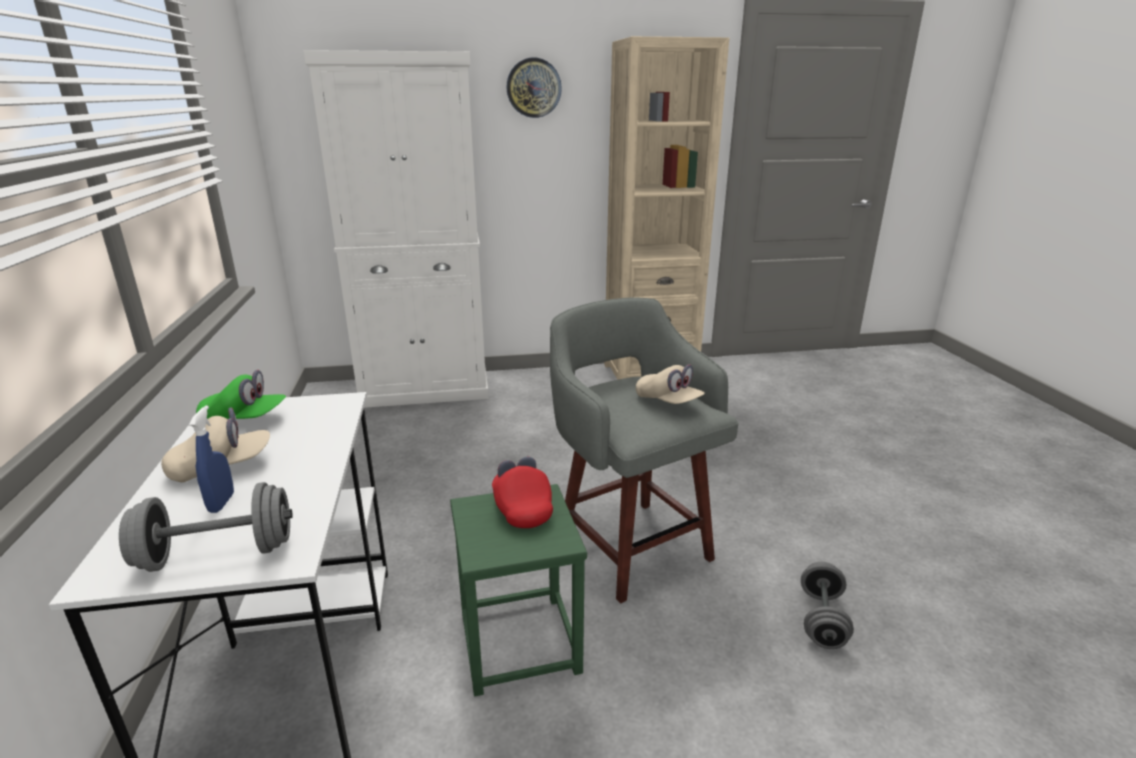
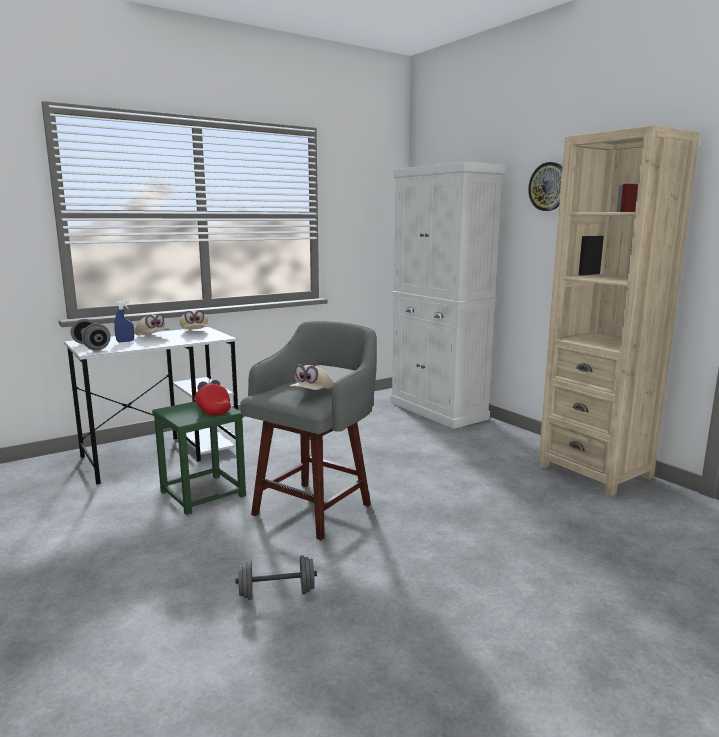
camera: 65 degrees right, 10 degrees down
green cap [196,370,286,419] -> beige cap [180,310,208,330]
red cap [492,457,553,528] -> red cap turned 75 degrees counterclockwise [194,380,231,416]

